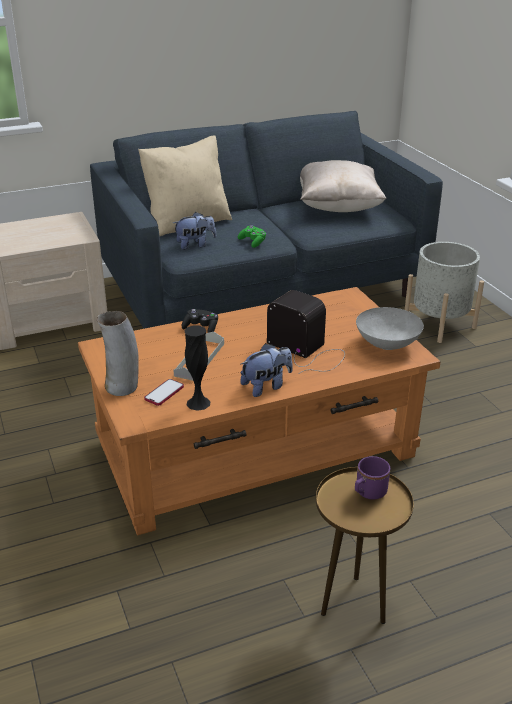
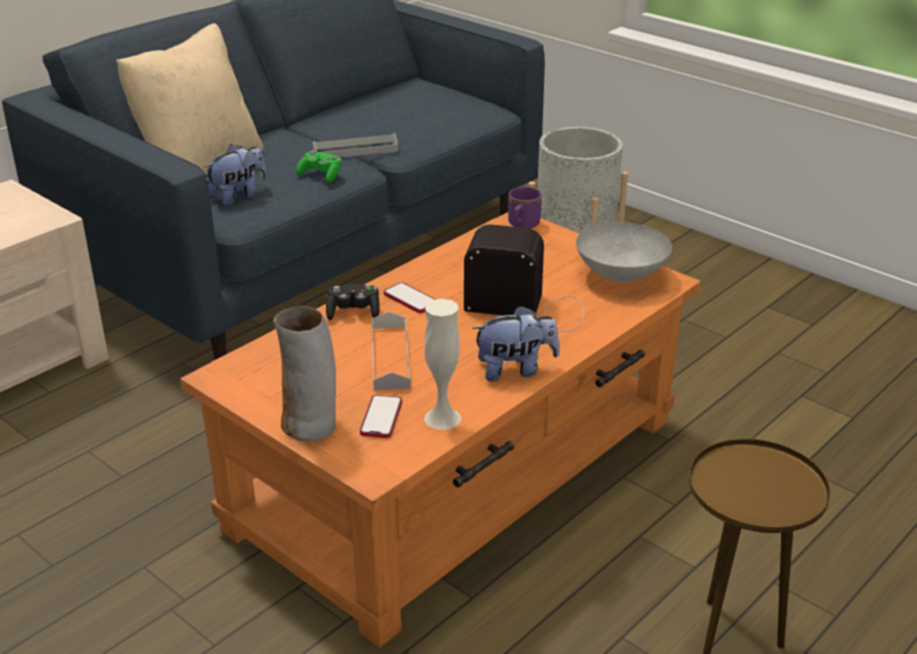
camera: 25 degrees left, 0 degrees up
black vase [184,325,211,411] -> white vase [424,299,462,430]
plush toy [240,343,293,397] -> plush toy turned 45 degrees clockwise [472,305,560,382]
beige pillow [300,160,386,212] -> none
purple mug [355,456,390,500] -> purple mug moved to [508,187,542,229]
none -> grey tray [312,133,398,157]
none -> phone [384,282,437,313]

